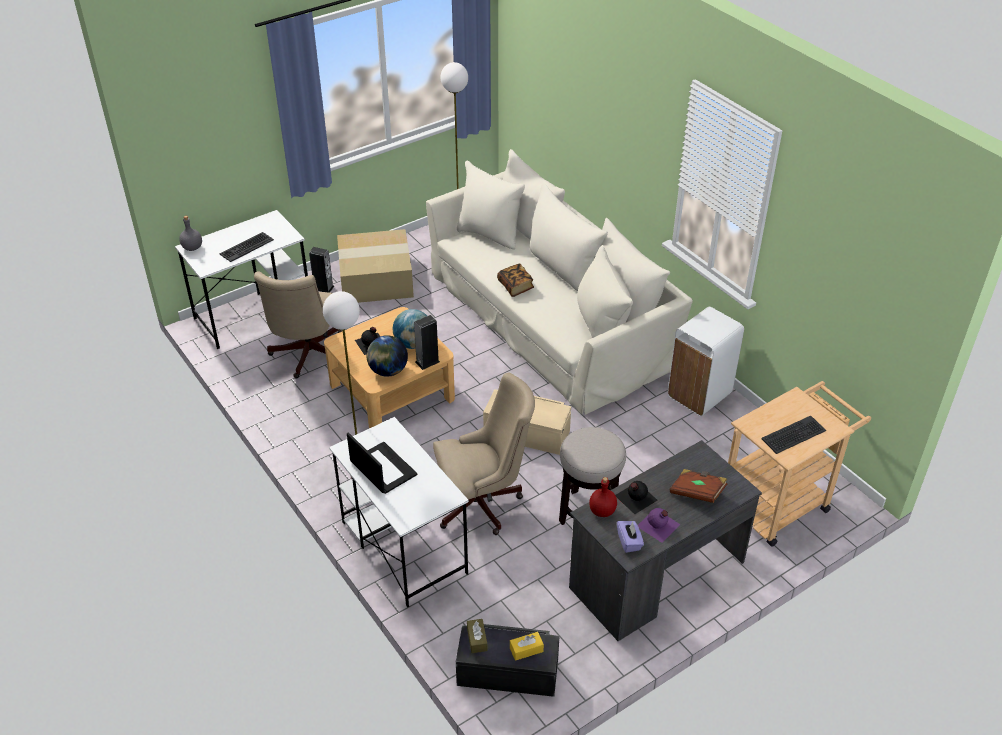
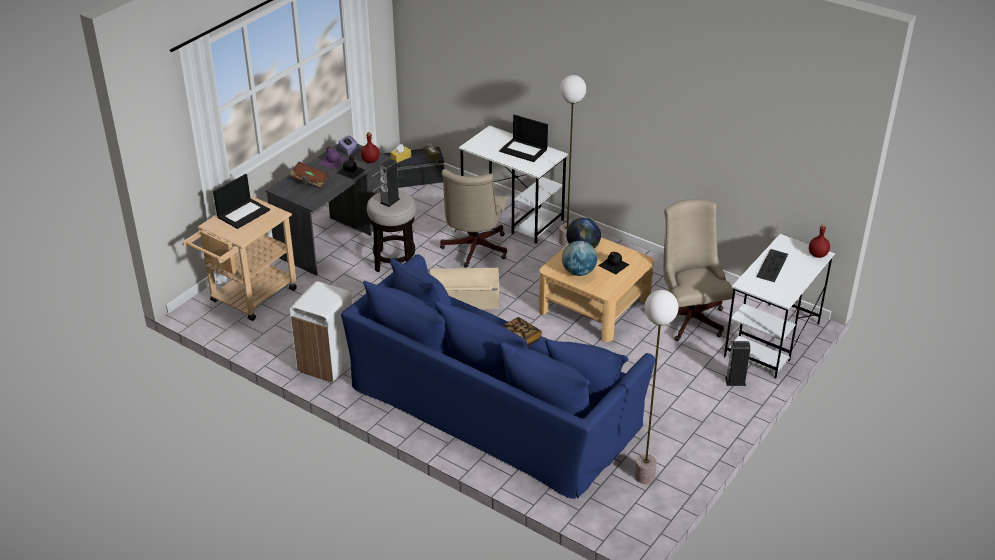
camera: 160 degrees right, 5 degrees down
grey bottle [179,216,202,251] -> red bottle [809,224,830,258]
cardboard box [337,229,414,303] -> none
speaker [414,315,440,370] -> speaker moved to [379,159,400,207]
beige sofa [426,149,693,415] -> blue sofa [341,254,655,499]
beige office chair [433,373,535,535] -> beige office chair turned 45 degrees counterclockwise [440,169,507,267]
keyboard [761,416,826,454] -> laptop [213,174,270,229]

